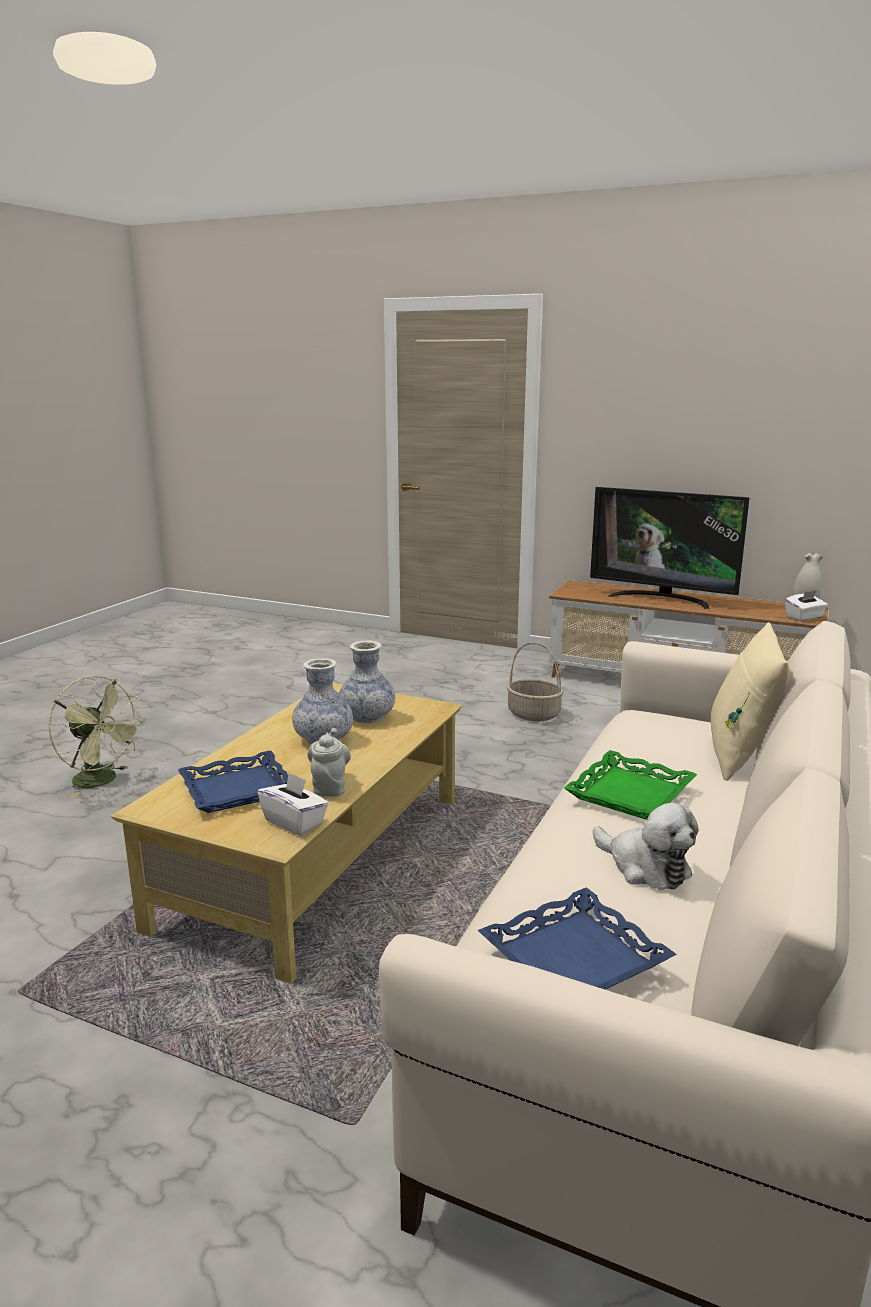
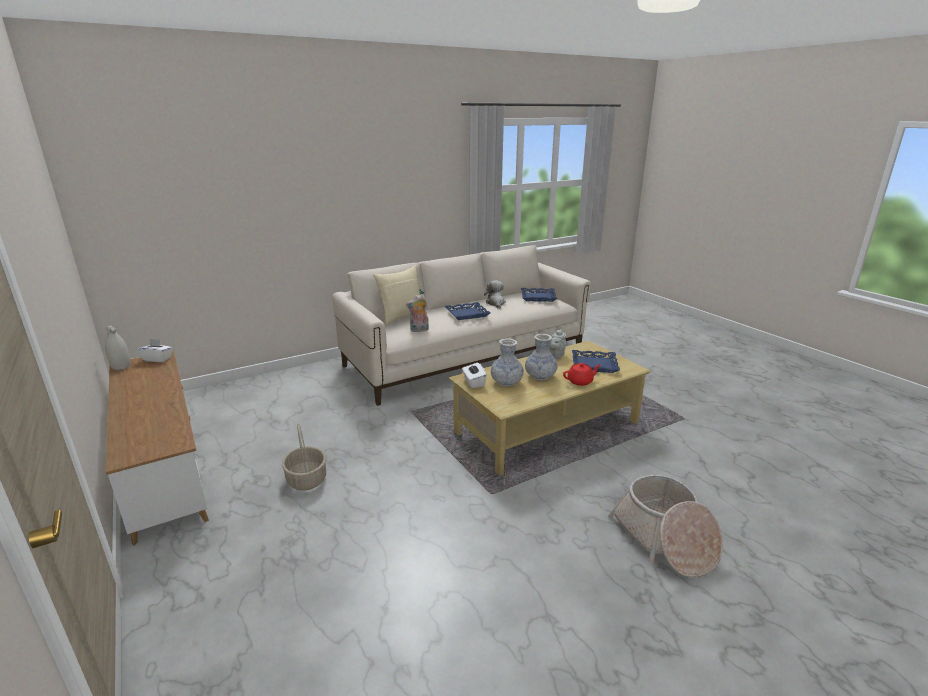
camera: 145 degrees left, 5 degrees up
green fan [48,676,144,797] -> basket [608,475,723,577]
white tissue box [258,772,328,836] -> white tissue box moved to [462,363,487,388]
green tray [564,750,697,820] -> blue tray [445,302,490,320]
television [590,487,750,609] -> none
none -> plush toy [406,294,429,332]
none -> red teapot [563,363,601,386]

